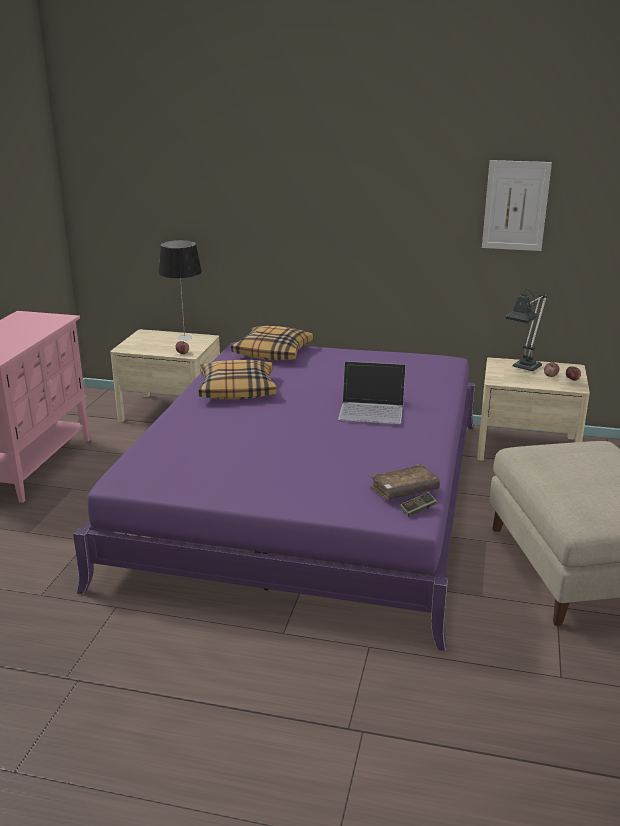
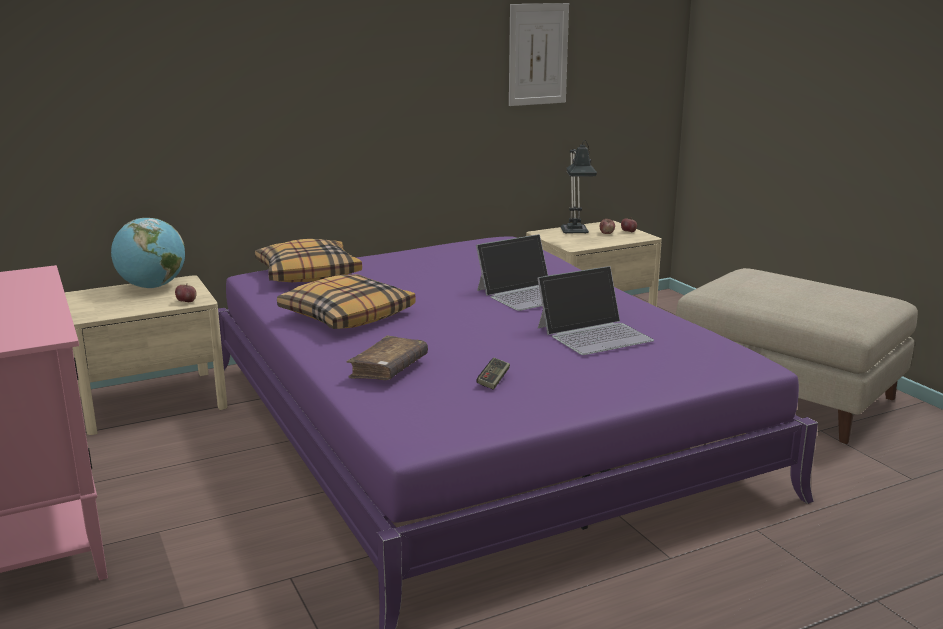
camera: 40 degrees left, 5 degrees down
table lamp [158,240,202,340] -> globe [111,218,185,288]
brown book [370,464,440,500] -> brown book moved to [347,336,428,380]
game controller [400,492,437,517] -> game controller moved to [476,358,510,390]
none -> laptop [537,266,654,355]

